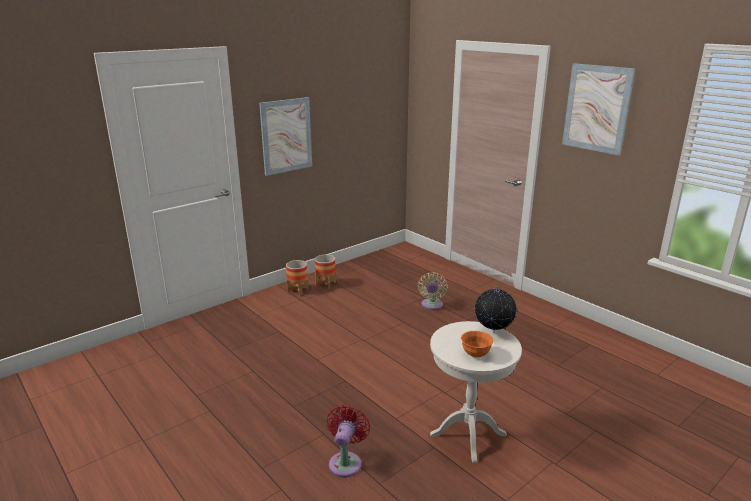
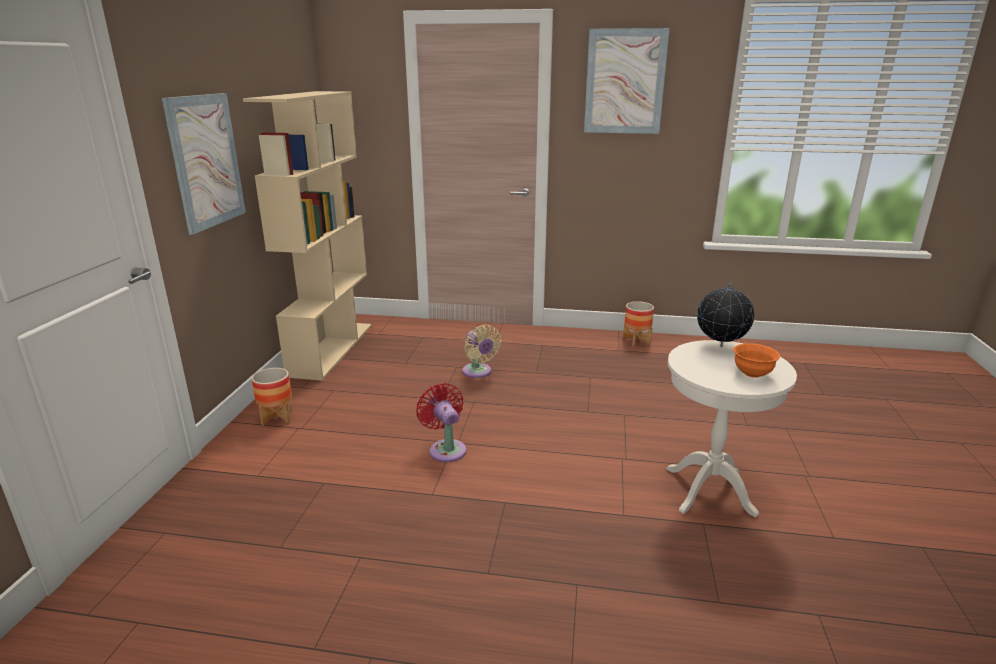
camera: 40 degrees left, 0 degrees up
planter [315,255,336,289] -> planter moved to [623,301,654,346]
red fan [327,405,370,477] -> red fan moved to [416,383,466,462]
none -> beige bookcase [243,91,372,381]

